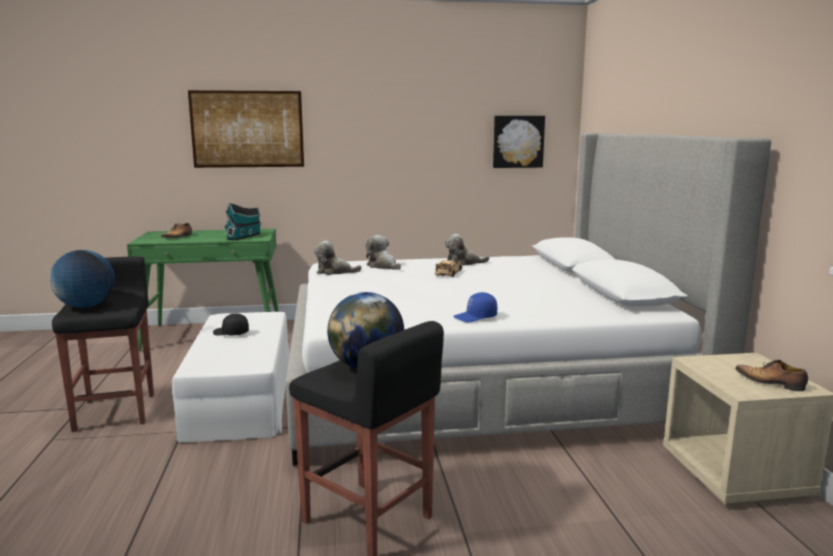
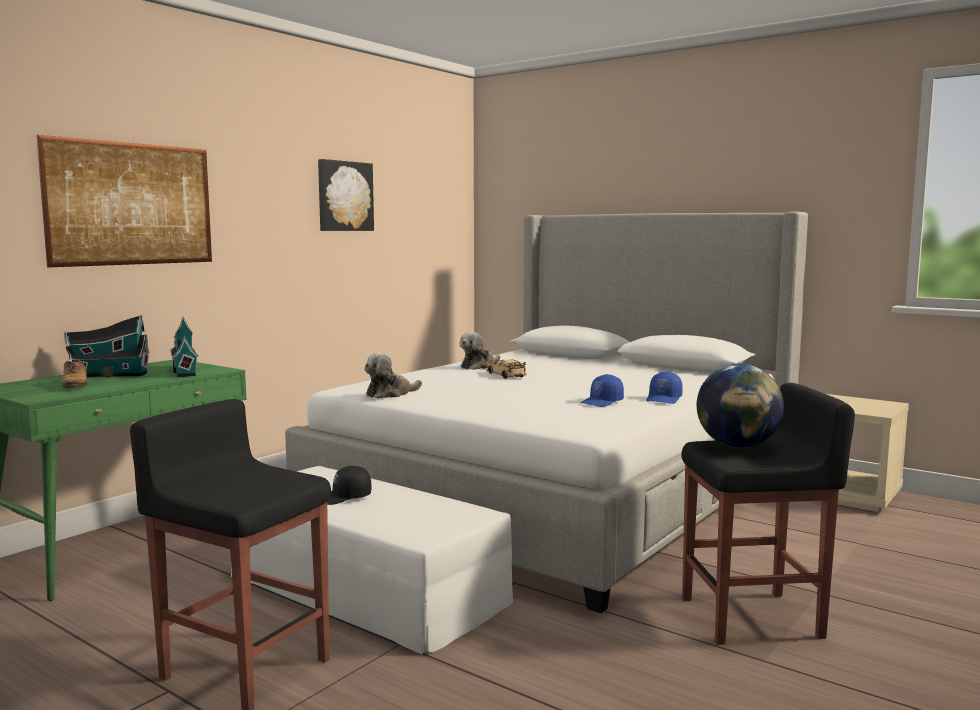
camera: 45 degrees left, 5 degrees down
globe [49,250,115,308] -> none
plush toy [366,235,401,270] -> none
picture [493,116,545,168] -> picture moved to [318,159,374,231]
shoe [735,360,808,391] -> none
none -> toy house [64,315,149,377]
none -> blue cap [580,374,624,407]

